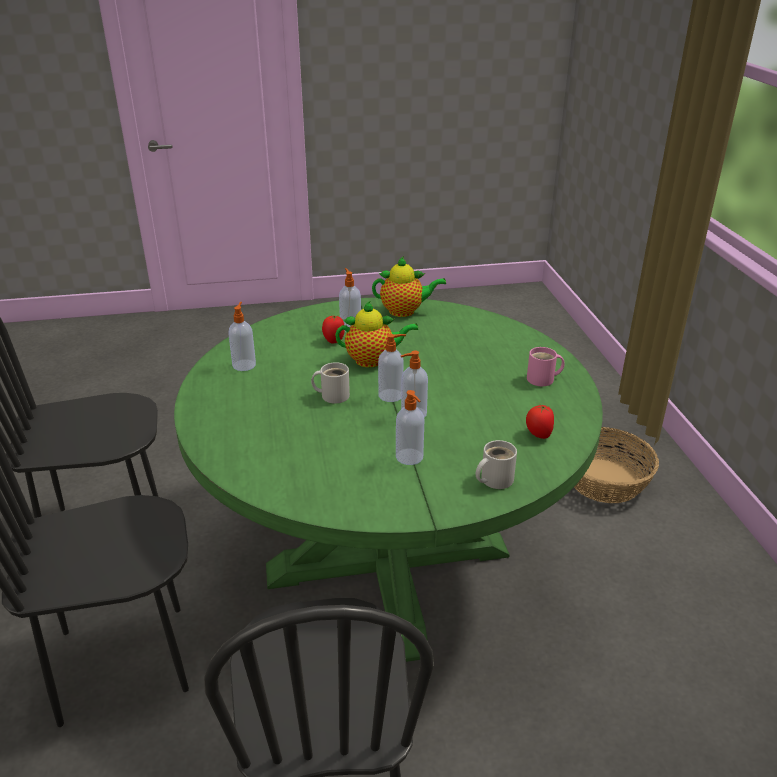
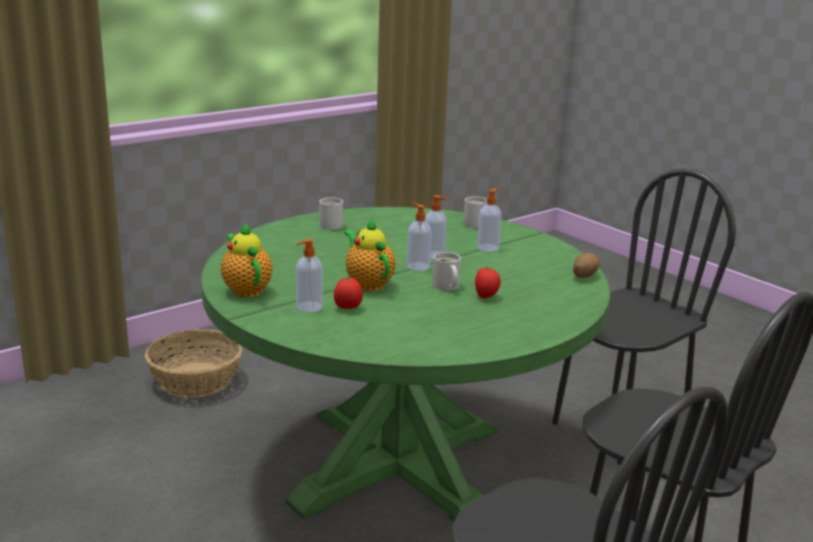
camera: 120 degrees left, 10 degrees down
soap dispenser [228,302,256,371] -> none
tomato [526,405,554,439] -> tomato moved to [475,267,501,298]
pink mug [527,347,565,386] -> white mug [318,197,343,230]
none -> potato [573,253,600,278]

